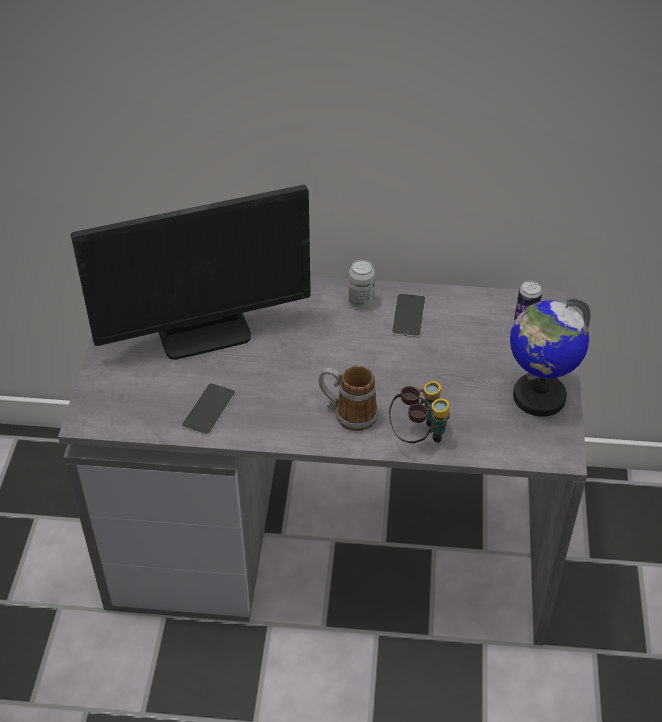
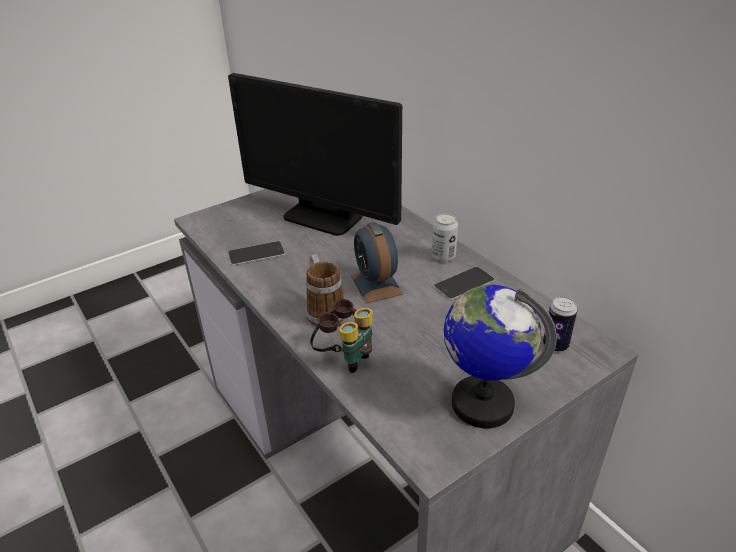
camera: 50 degrees right, 10 degrees down
none -> alarm clock [351,222,403,303]

